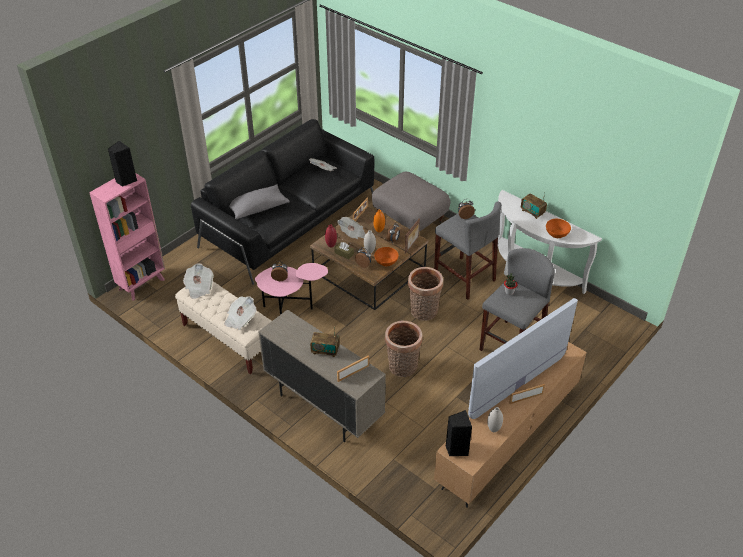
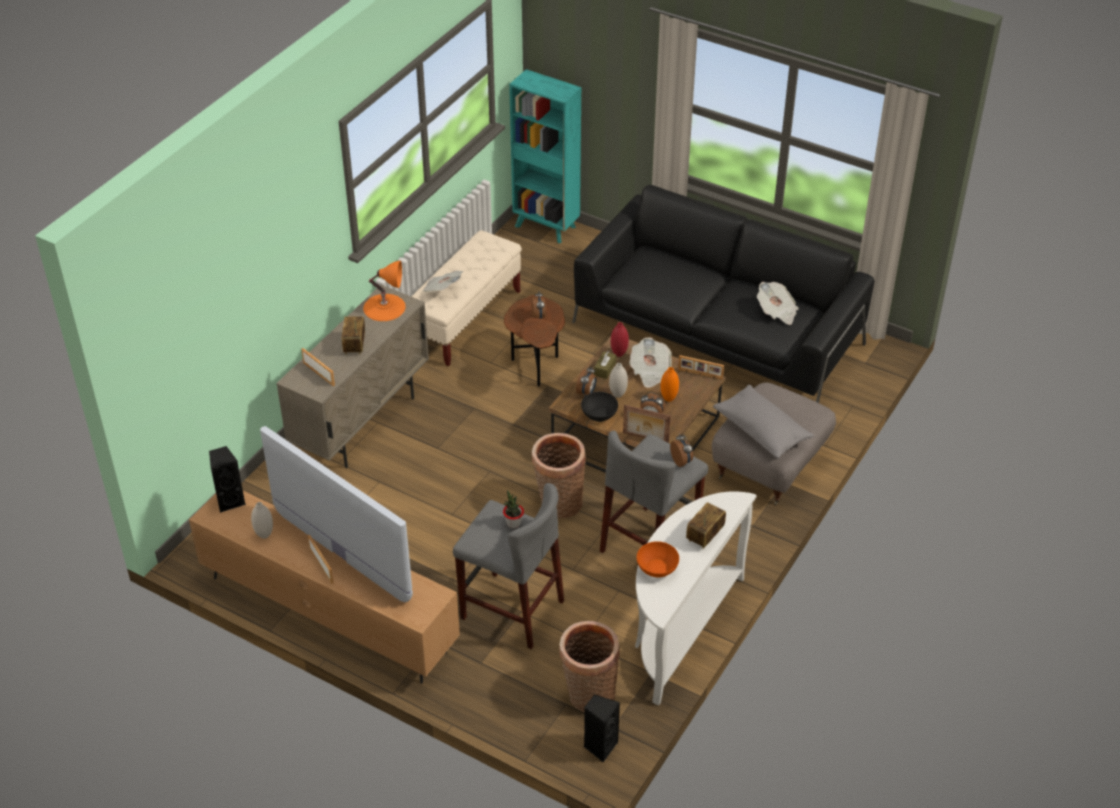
camera: 80 degrees right, 0 degrees up
pink bookcase [89,173,165,300] -> turquoise bookcase [509,69,581,243]
black speaker [108,141,137,187] -> black speaker moved to [584,694,620,762]
newspaper [183,263,214,299] -> none
grey pillow [229,184,290,219] -> grey pillow moved to [713,385,814,459]
pink side table [255,263,328,315] -> brown side table [504,295,565,386]
orange bowl [374,247,399,266] -> black bowl [581,392,618,422]
basket [385,321,423,377] -> basket moved to [559,621,620,712]
none -> orange table lamp [363,261,406,321]

